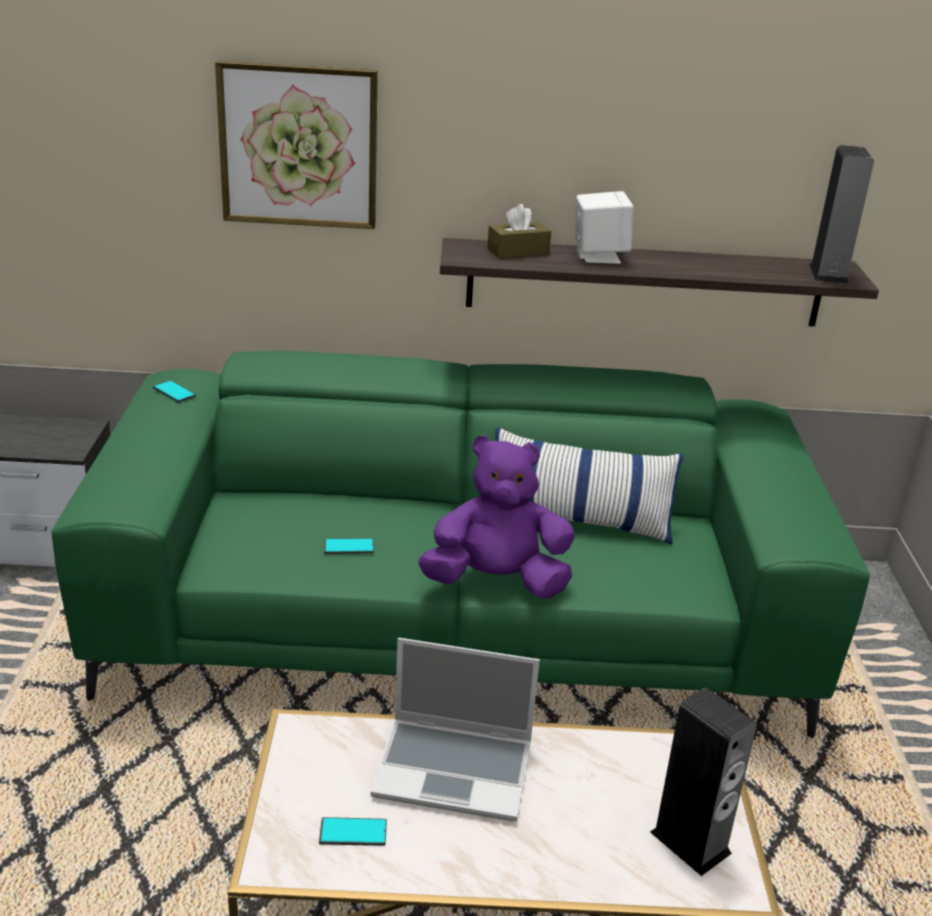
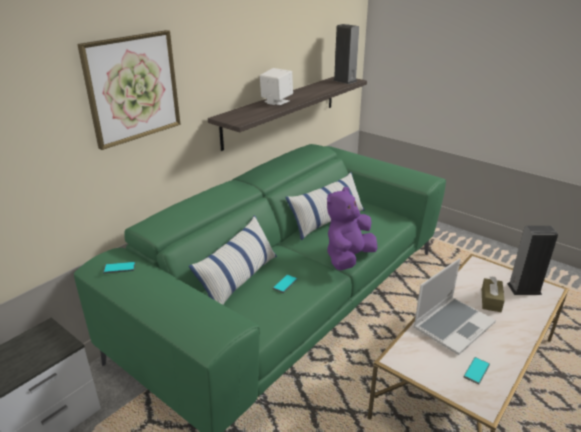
camera: 50 degrees left, 0 degrees up
brown tissue box [487,204,551,258] -> brown tissue box moved to [482,276,505,312]
none -> pillow [189,215,277,305]

